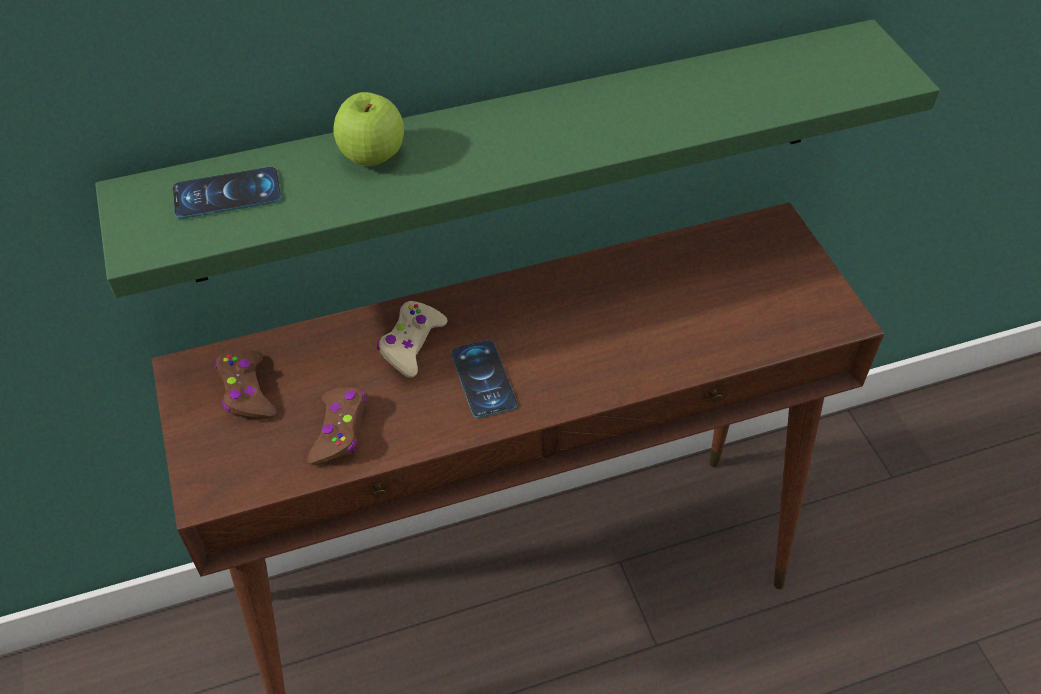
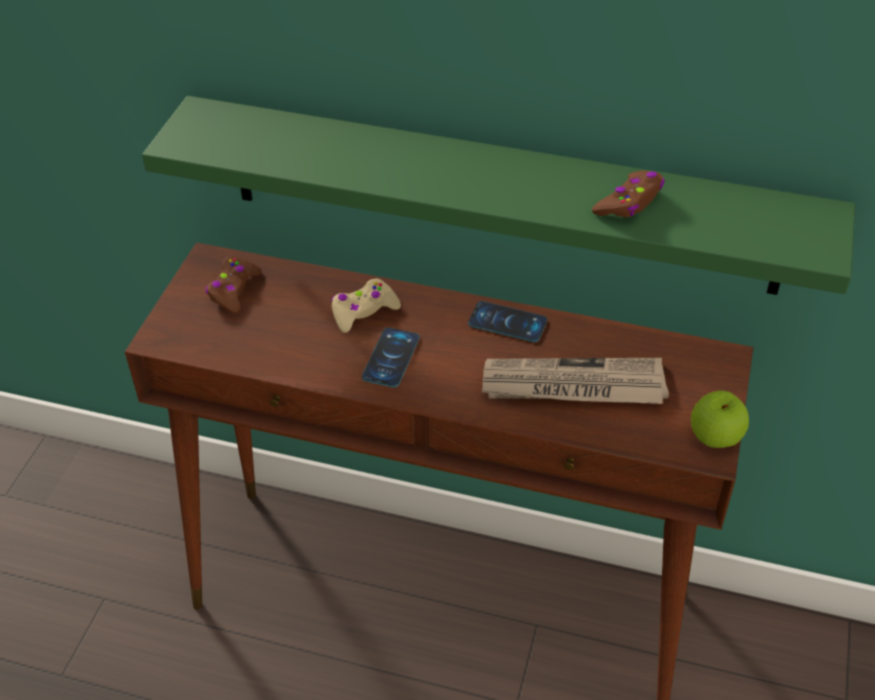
camera: 35 degrees right, 5 degrees down
phone [173,167,281,219] -> phone moved to [468,301,547,342]
brown game controller [307,387,366,465] -> brown game controller moved to [592,171,665,217]
apple [333,92,404,166] -> apple moved to [691,390,749,448]
none -> newspaper [482,358,669,404]

